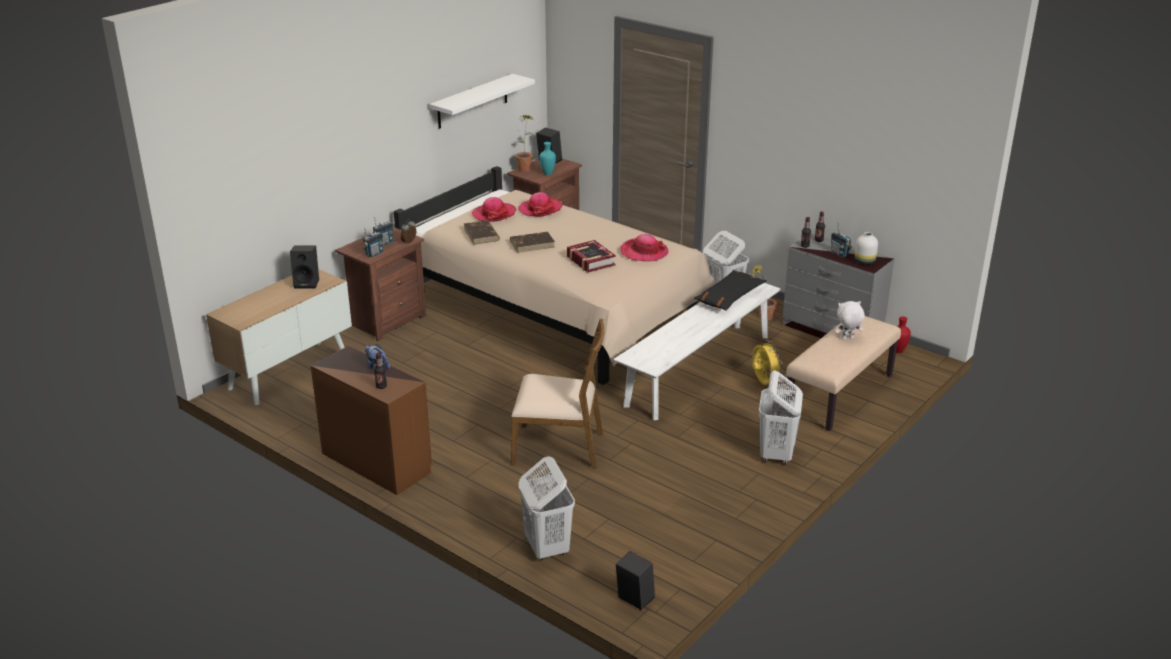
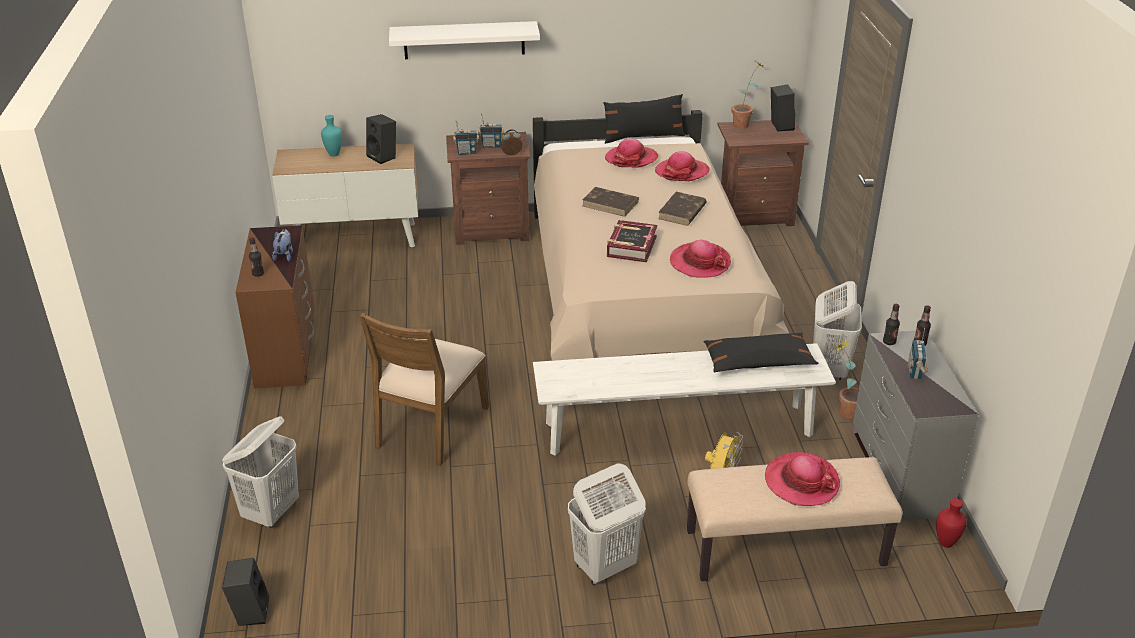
camera: 45 degrees right, 5 degrees up
white shelf [429,74,535,129] -> white shelf moved to [389,21,540,59]
brown book [464,220,500,245] -> brown book moved to [658,192,707,226]
brown chair [511,318,605,468] -> brown chair turned 60 degrees clockwise [360,313,489,466]
turquoise vase [540,142,556,175] -> turquoise vase moved to [321,115,342,156]
white plush toy [835,301,865,340] -> hat [765,452,840,506]
white vase [854,232,878,265] -> none
none -> black pillow [603,94,685,144]

